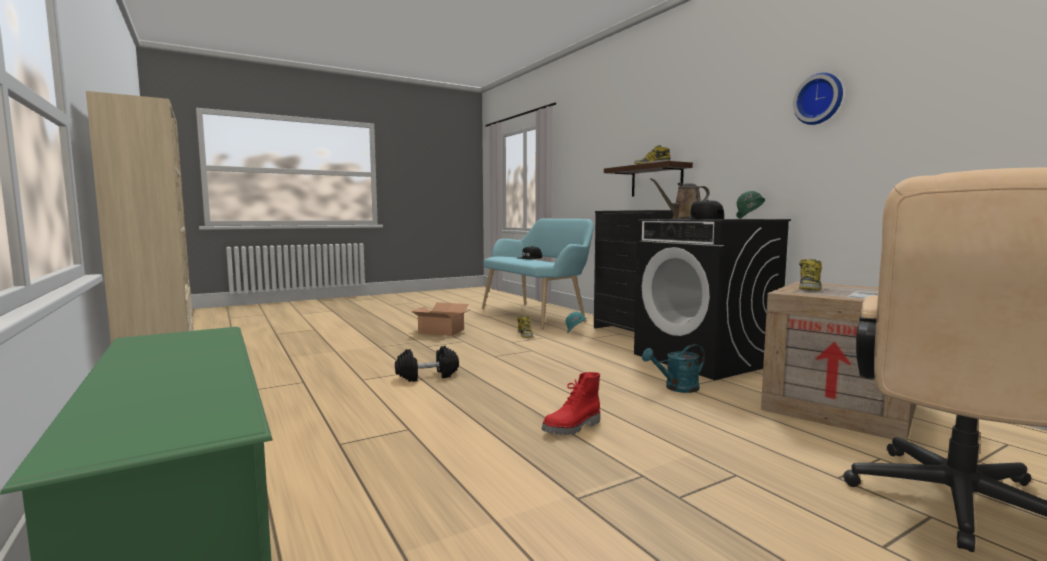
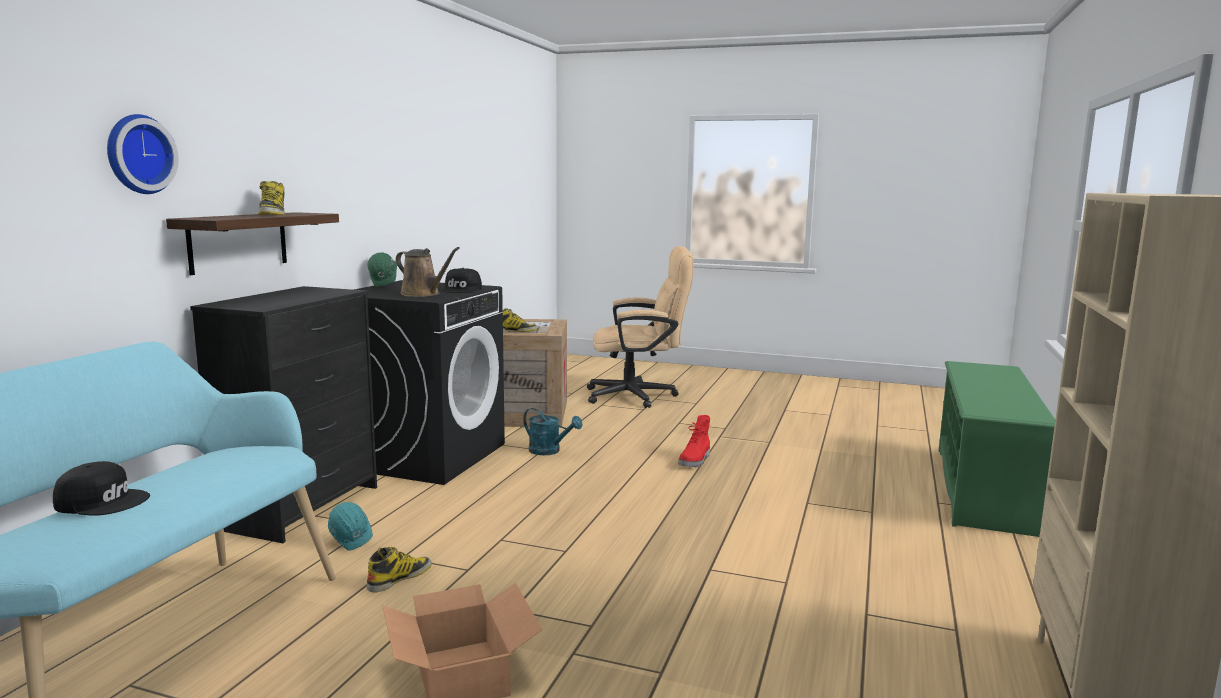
camera: 130 degrees left, 5 degrees up
black dumbbell [395,346,459,382] -> none
red boot [542,372,600,435] -> red boot turned 105 degrees clockwise [678,415,710,467]
wall clock [793,73,843,125] -> wall clock moved to [107,114,179,194]

